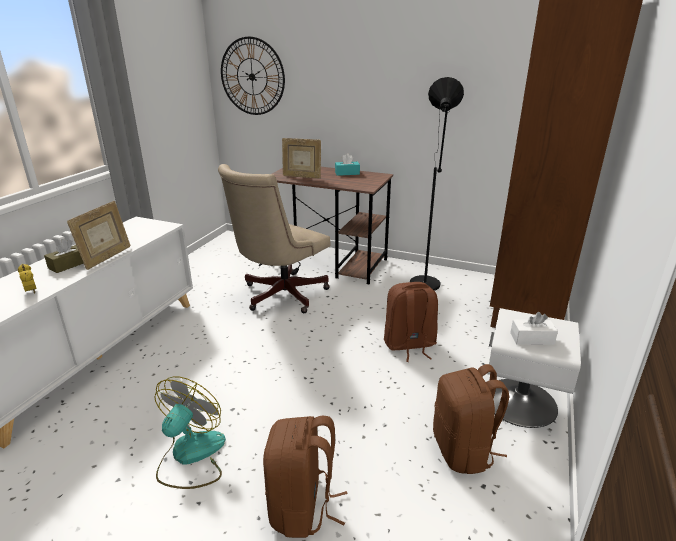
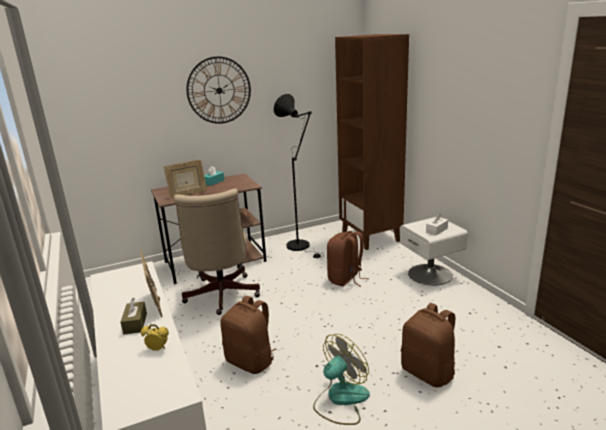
camera: 45 degrees left, 5 degrees down
fan [154,376,226,489] -> fan turned 75 degrees clockwise [313,334,370,425]
wall clock [221,36,285,115] -> wall clock moved to [187,56,251,124]
brown backpack [433,364,509,474] -> brown backpack moved to [220,296,277,374]

